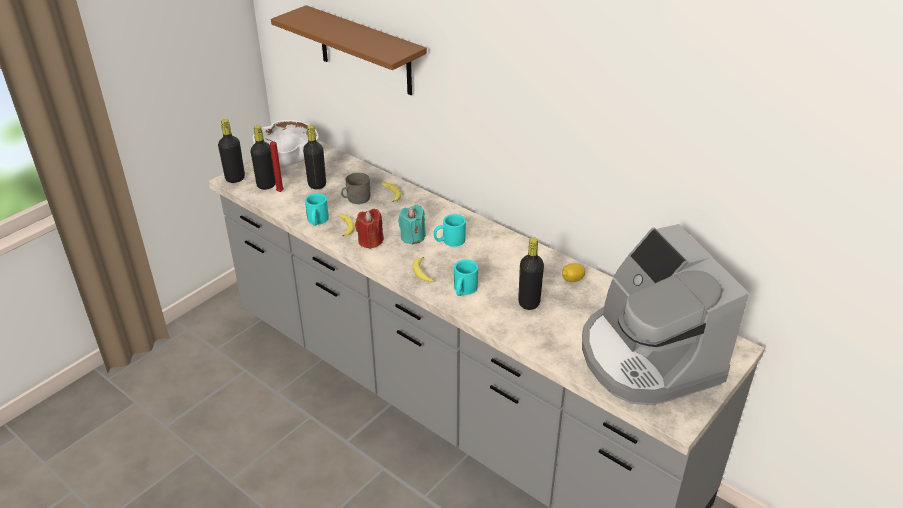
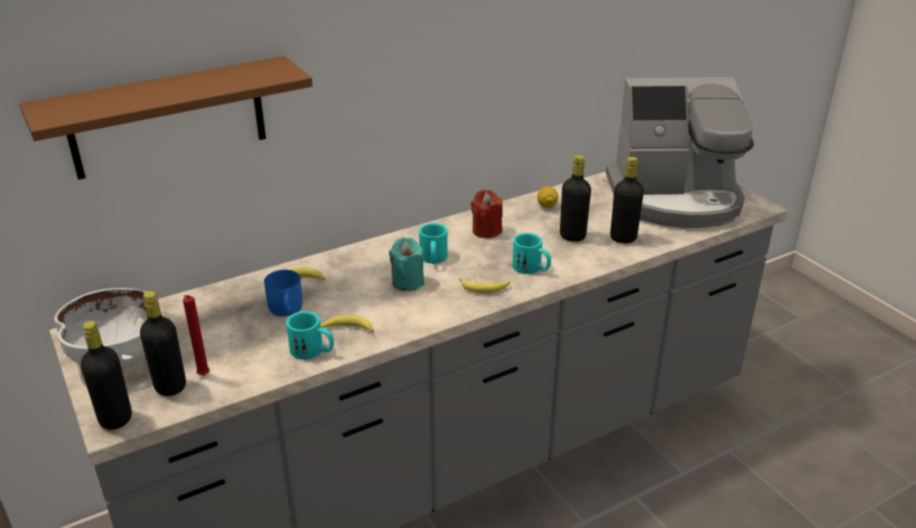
camera: 70 degrees left, 5 degrees down
black bottle [303,125,326,189] -> black bottle moved to [610,157,644,243]
grey mug [341,173,371,204] -> blue mug [264,270,303,316]
red candle [355,209,384,249] -> red candle moved to [471,190,503,238]

